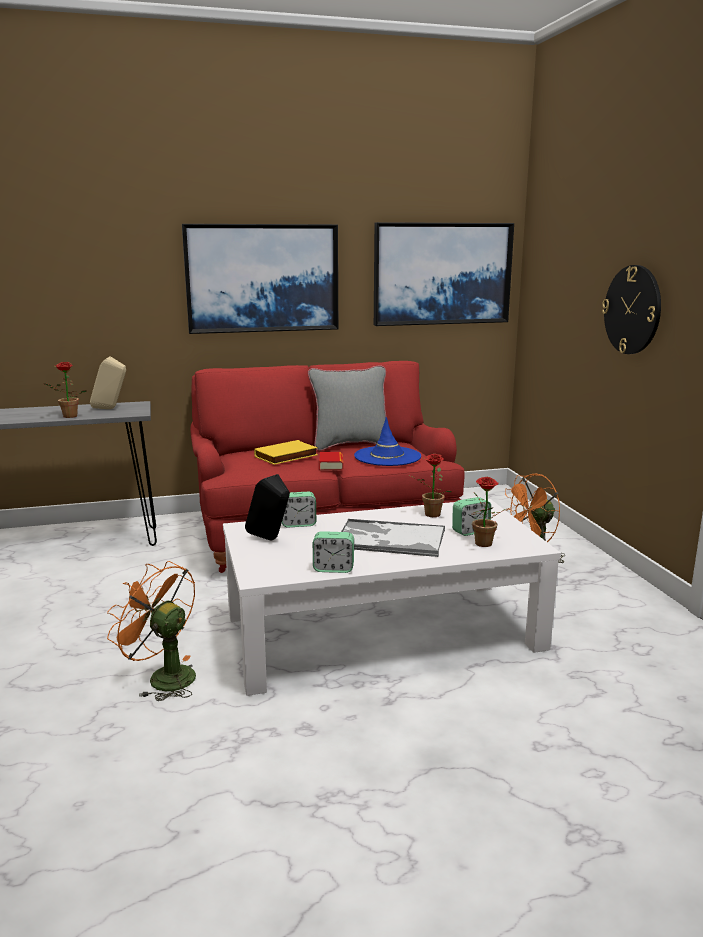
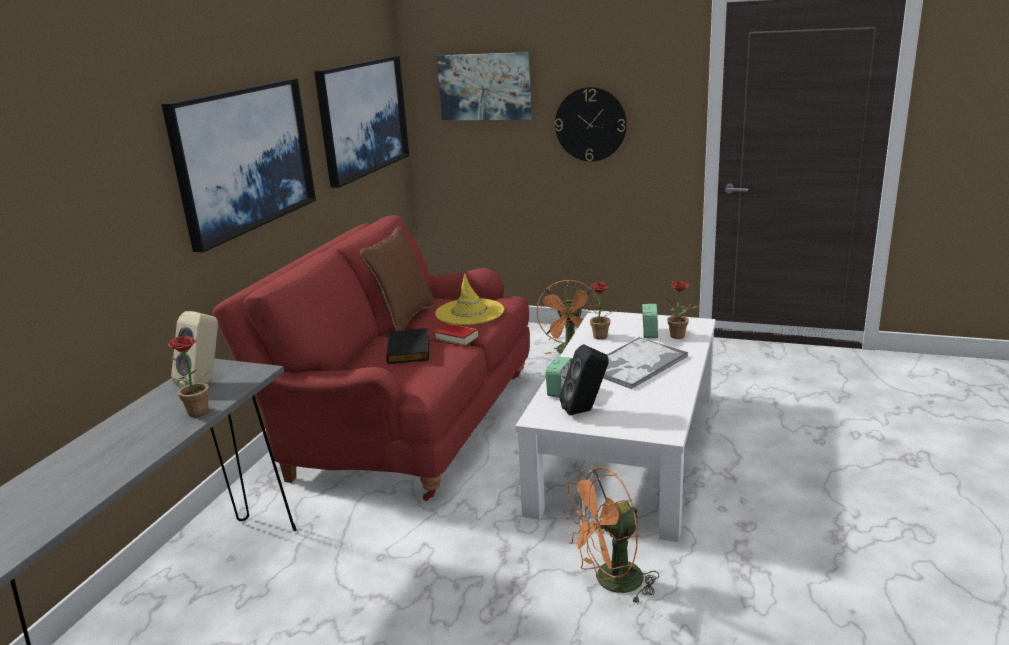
camera: 55 degrees left, 5 degrees up
yellow book [254,440,318,465] -> black book [386,328,429,364]
grey pillow [308,365,387,451] -> brown pillow [360,227,435,331]
alarm clock [313,531,354,573] -> none
blue hat [354,417,421,466] -> yellow hat [435,273,504,325]
none -> picture [437,52,532,120]

